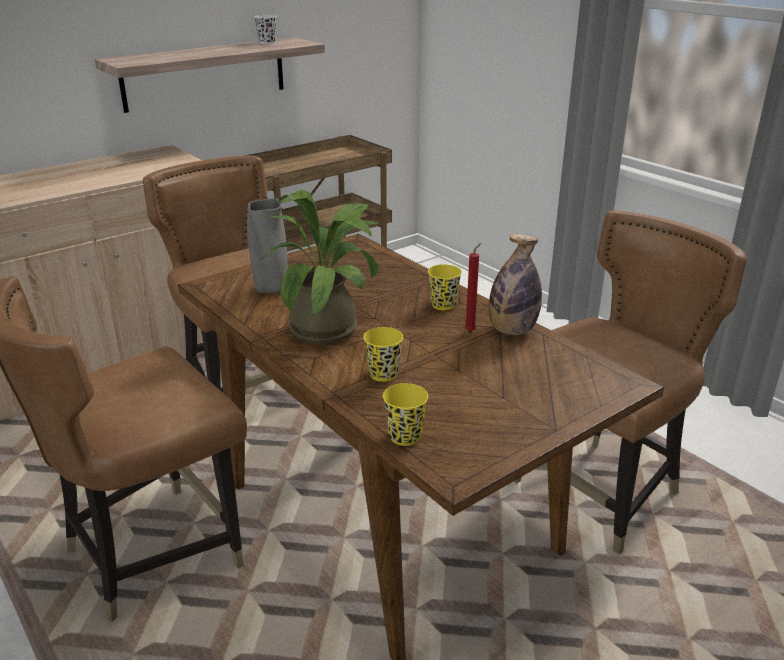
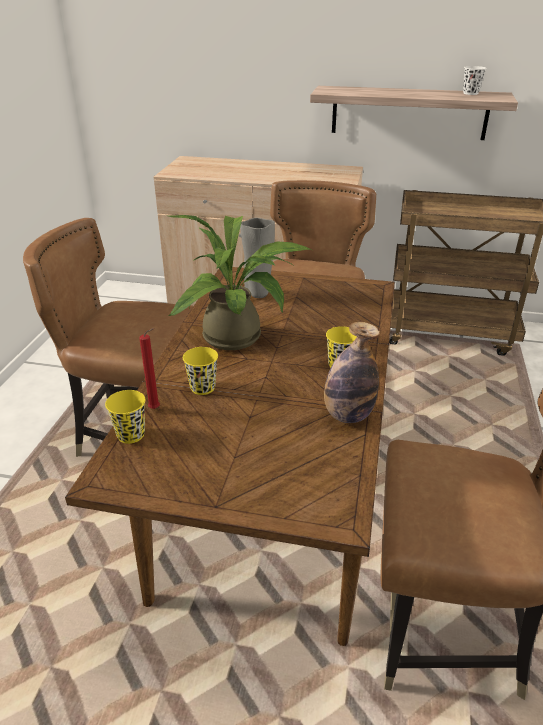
camera: 50 degrees right, 5 degrees up
red candle [465,243,481,332] -> red candle moved to [139,328,160,409]

